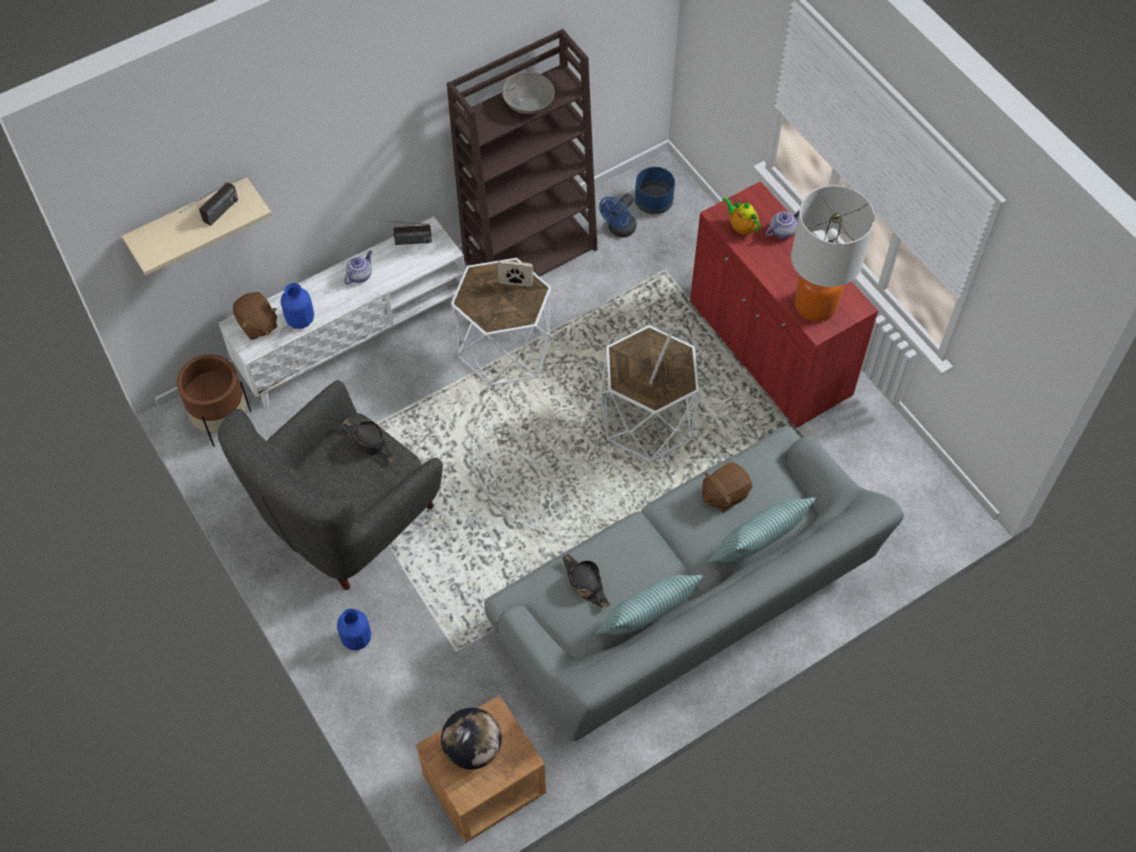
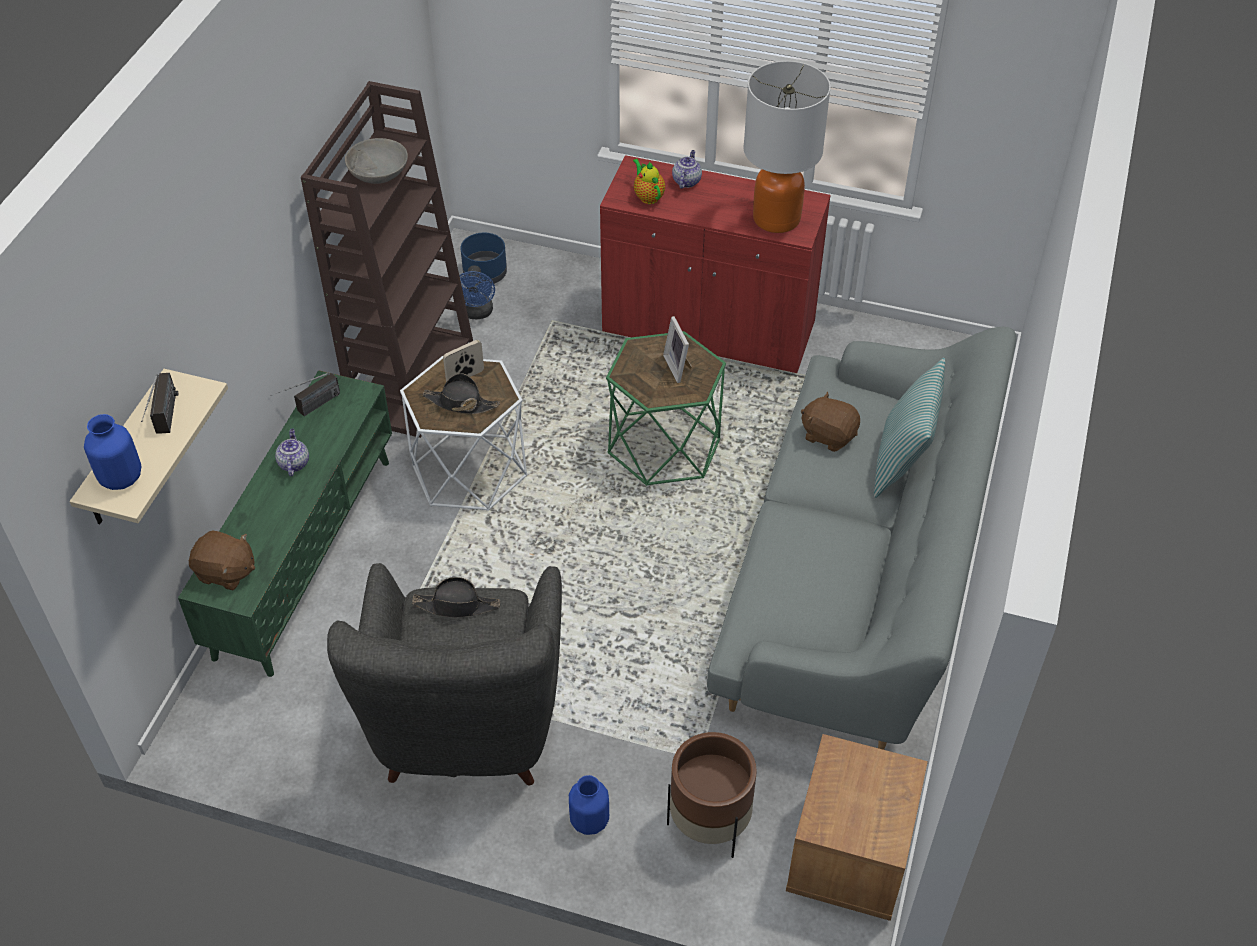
camera: 40 degrees left, 10 degrees down
brown planter [177,354,251,447] -> brown planter moved to [667,732,757,858]
white tv stand [219,216,465,407] -> green tv stand [178,370,392,677]
blue vase [281,283,314,329] -> blue vase moved to [84,414,141,490]
globe [441,708,502,770] -> none
black hat [562,554,610,608] -> black hat moved to [422,373,500,414]
pillow [595,575,703,635] -> none
white side table [600,325,700,462] -> green side table [606,331,726,486]
brown plush toy [702,462,753,513] -> brown plush toy turned 105 degrees clockwise [801,391,860,452]
teapot [722,197,761,234] -> teapot turned 60 degrees clockwise [633,159,665,204]

